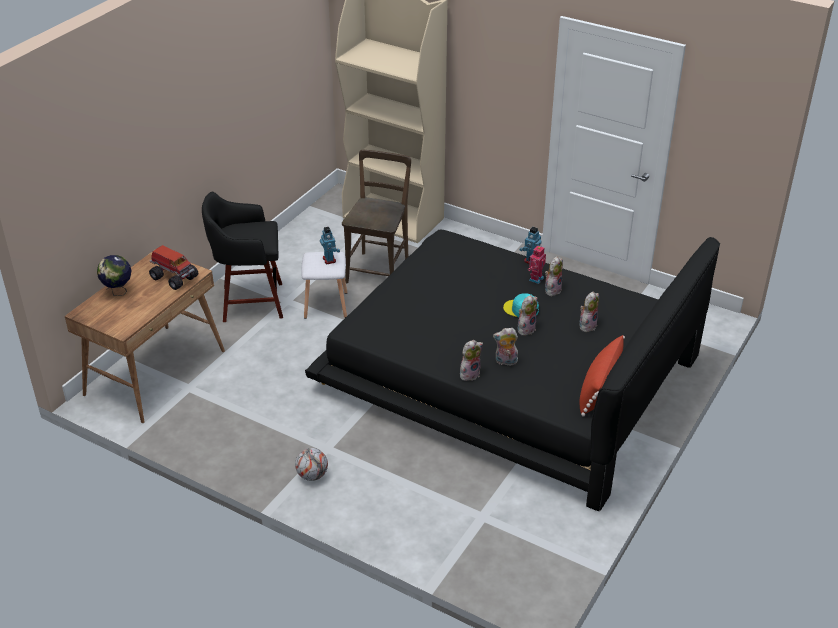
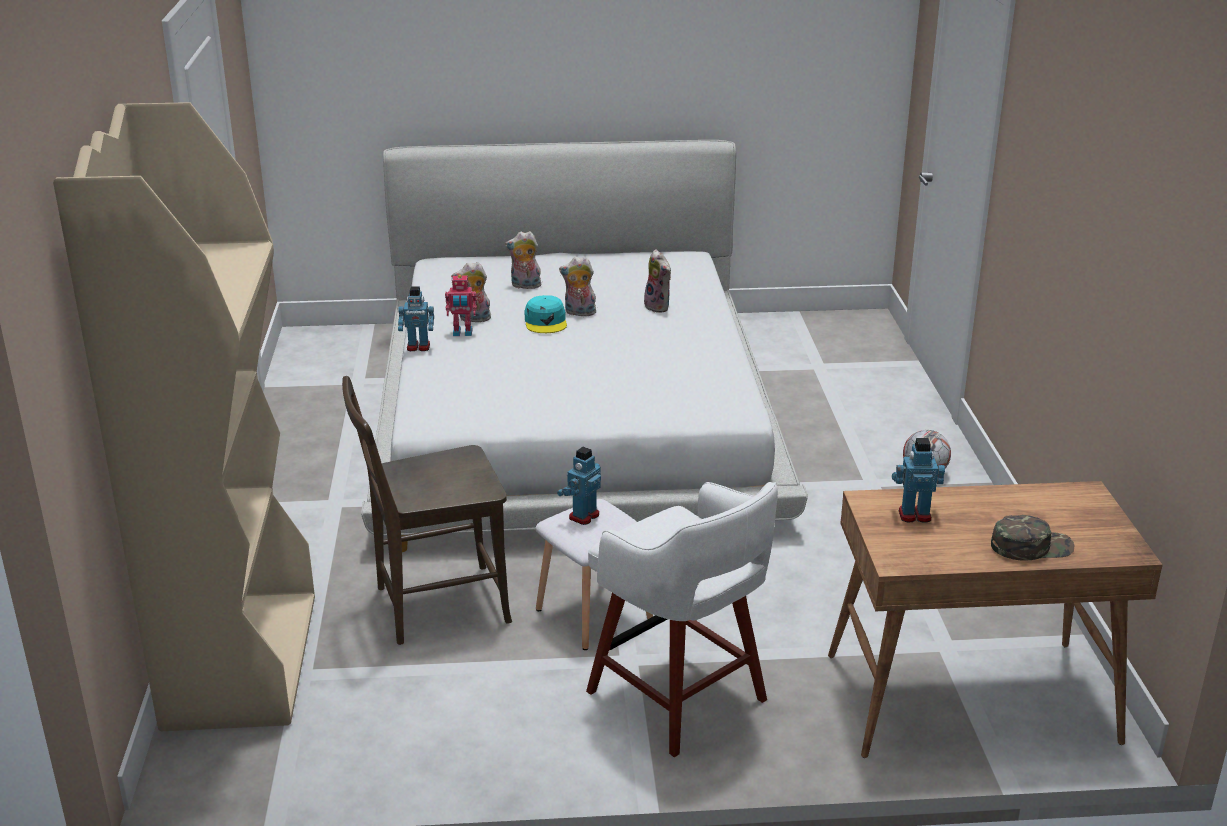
camera: 125 degrees left, 10 degrees down
globe [97,255,131,296] -> green cap [991,515,1074,561]
toy truck [149,245,198,290] -> toy robot [892,438,945,523]
black stool [202,192,283,322] -> white stool [586,482,778,757]
black bed [305,230,720,511] -> white bed [361,140,808,552]
plush toy [460,340,483,381] -> none
red pillow [579,335,625,417] -> none

